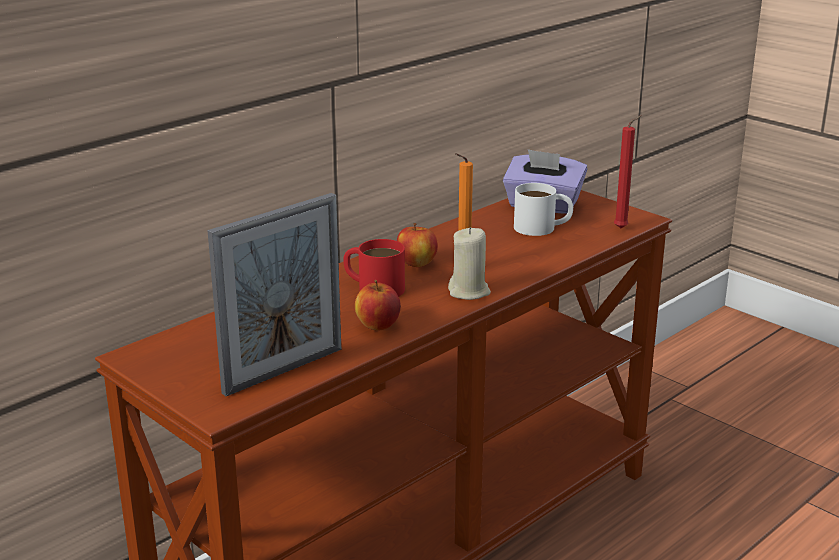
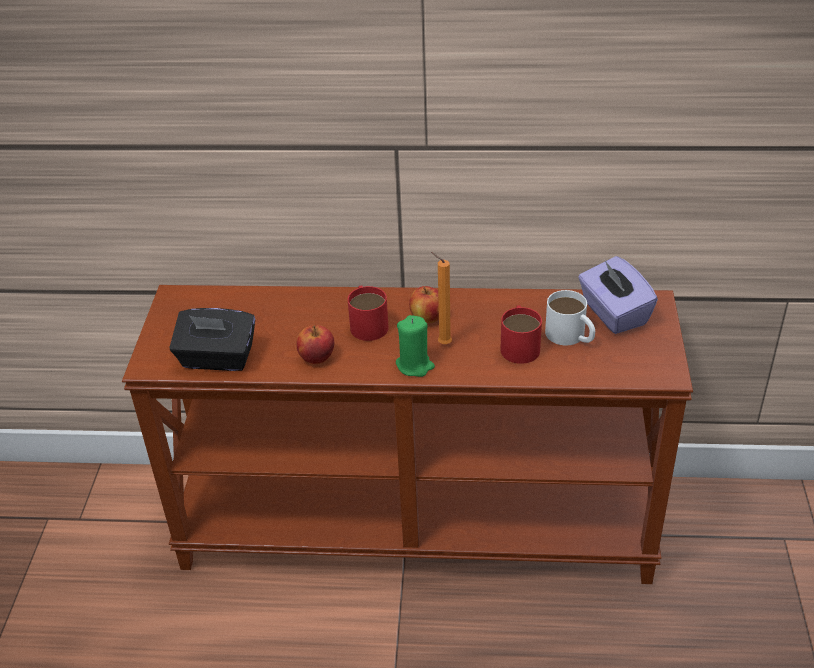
camera: 50 degrees right, 15 degrees up
picture frame [208,193,341,396] -> black tissue box [170,308,255,371]
beige candle [448,227,491,300] -> green candle [396,315,435,377]
red candle [614,115,641,229] -> none
none -> red mug [500,305,542,364]

